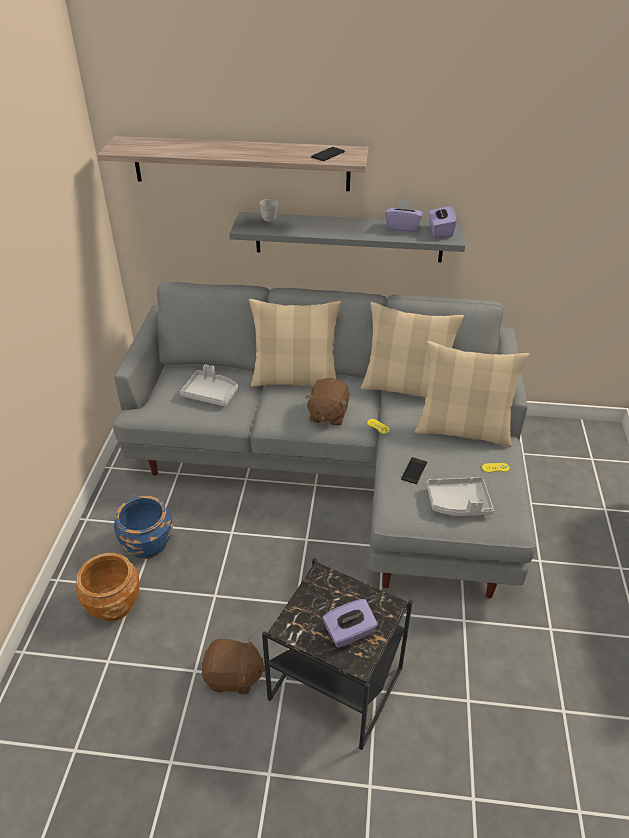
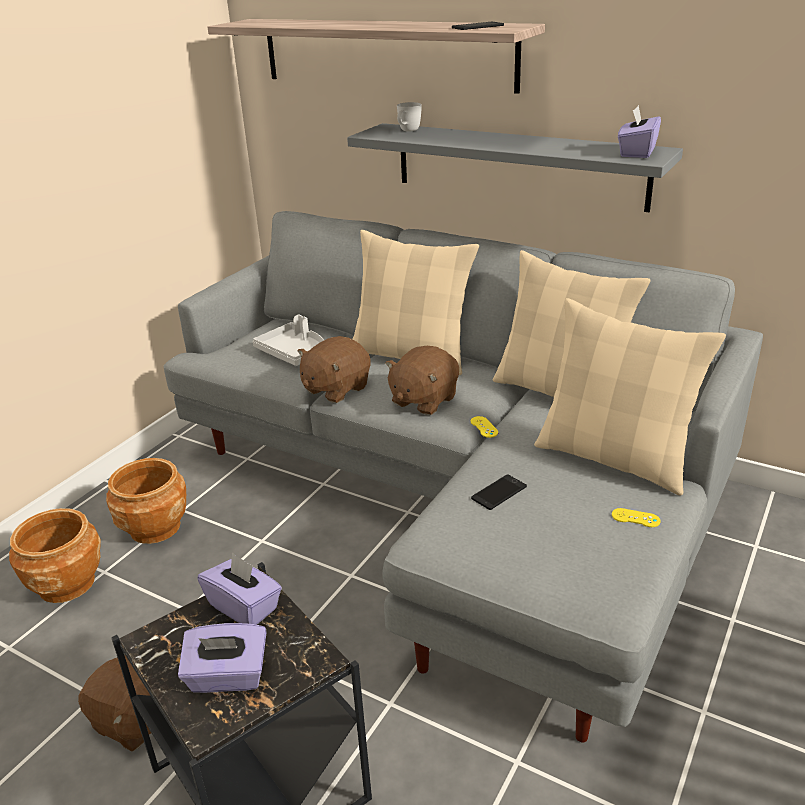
camera: 25 degrees right, 10 degrees down
blue planter [114,496,173,559] -> brown planter [106,458,186,544]
purple tissue box [385,199,423,233] -> purple tissue box moved to [198,552,282,625]
grey tray [426,477,494,516] -> none
none -> brown plush toy [298,336,370,403]

